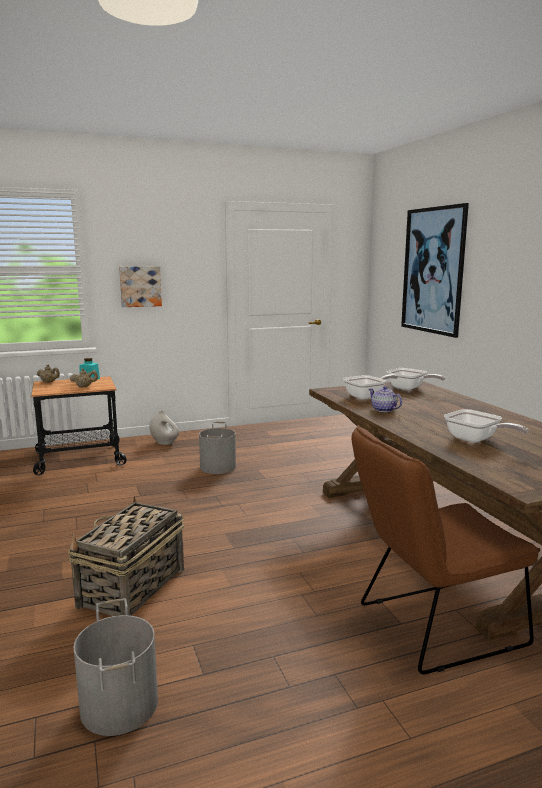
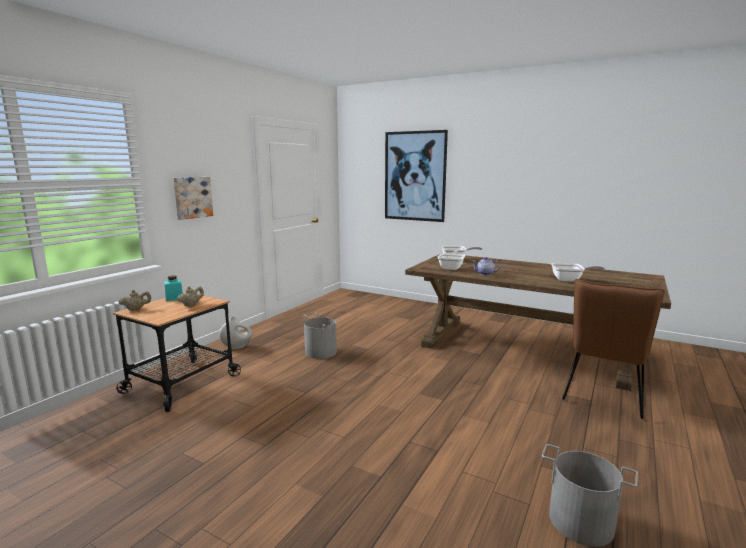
camera: 40 degrees left, 0 degrees up
basket [68,496,185,616] -> none

